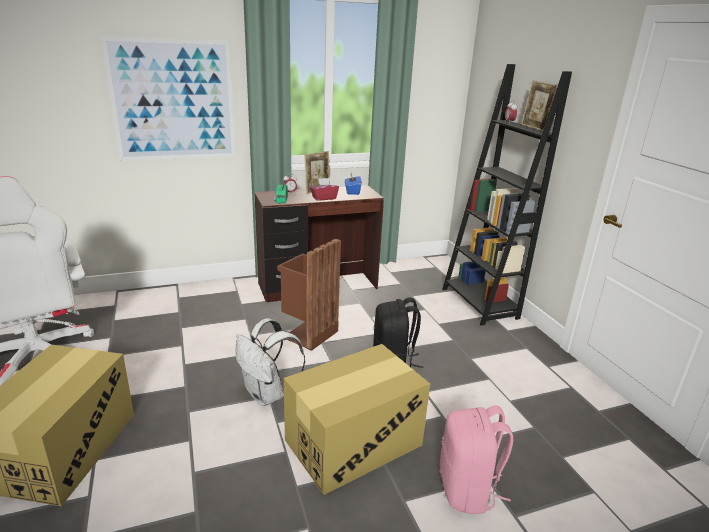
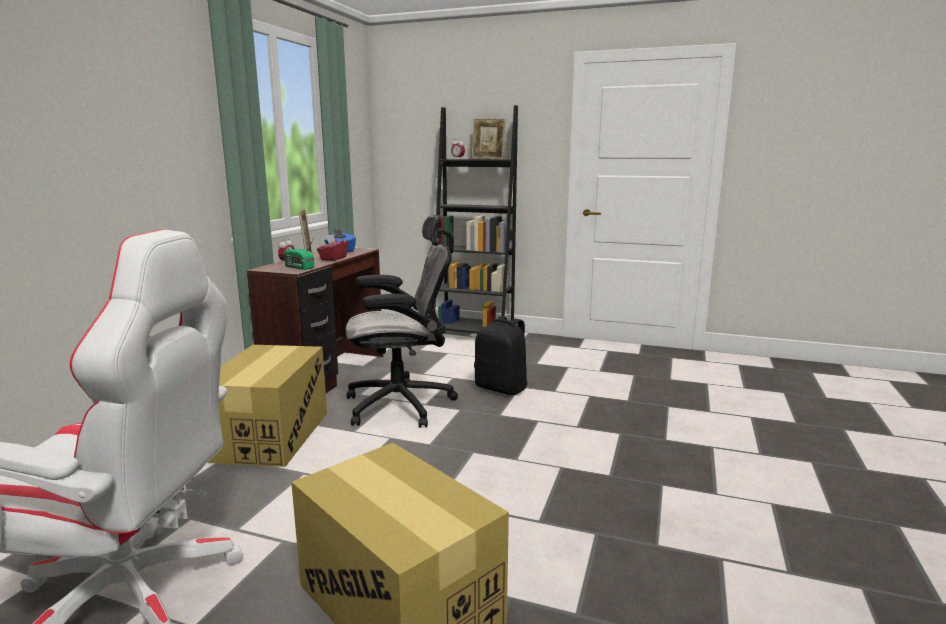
camera: 50 degrees left, 10 degrees down
picture [101,36,236,161] -> none
white backpack [235,318,305,406] -> none
brown trash can [277,239,341,351] -> office chair [346,215,458,428]
cardboard box [284,344,430,495] -> cardboard box moved to [208,345,327,467]
pink backpack [440,405,513,514] -> none

